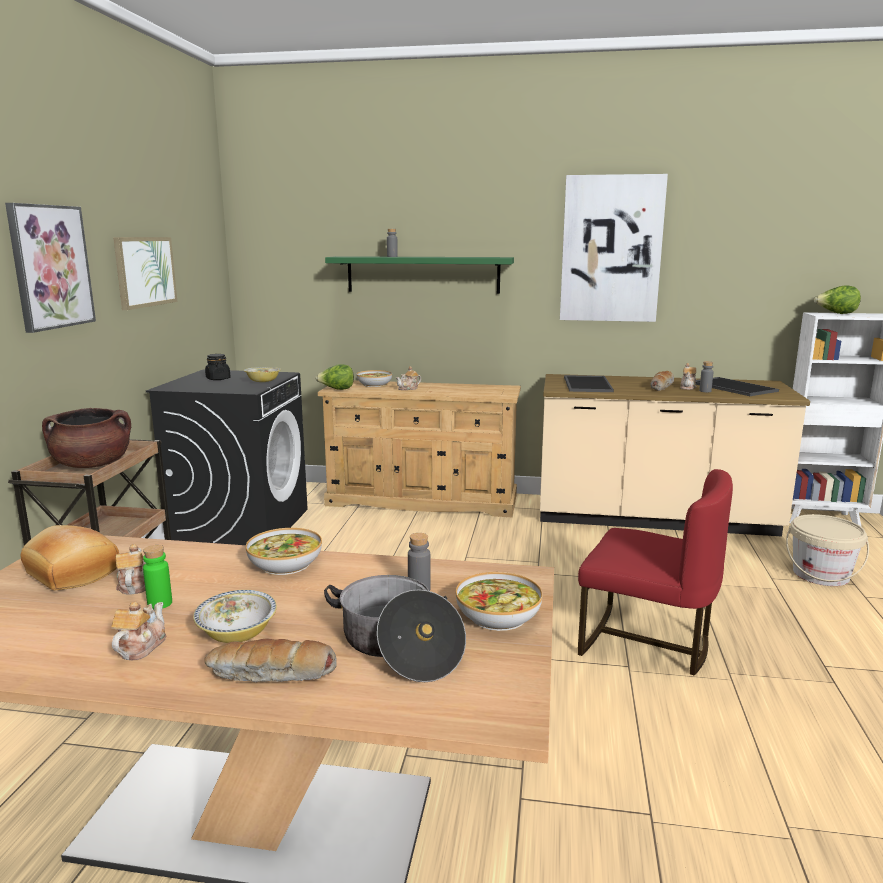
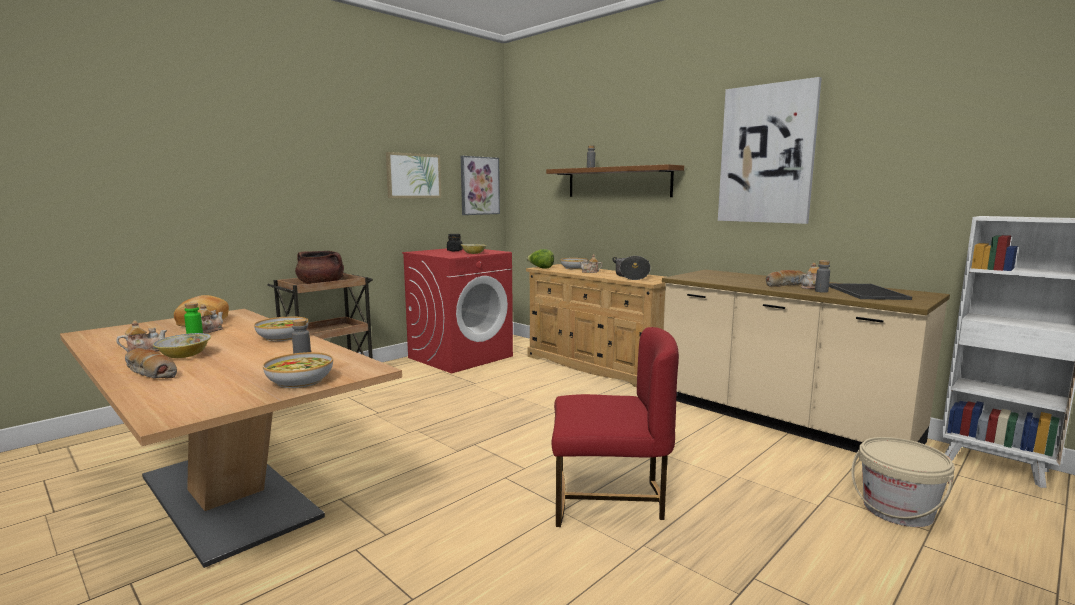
camera: 35 degrees right, 5 degrees down
picture [5,203,96,333] -> picture moved to [461,156,500,215]
black washing machine [146,370,308,545] -> red washing machine [402,248,513,373]
cooking pot [324,575,466,682] -> cooking pot moved to [613,256,651,280]
green shelf [325,256,514,294] -> brown shelf [546,164,684,197]
tray [564,375,614,392] -> none
red chair [578,469,733,676] -> red chair turned 60 degrees counterclockwise [551,327,679,527]
lettuce [814,285,861,314] -> none

